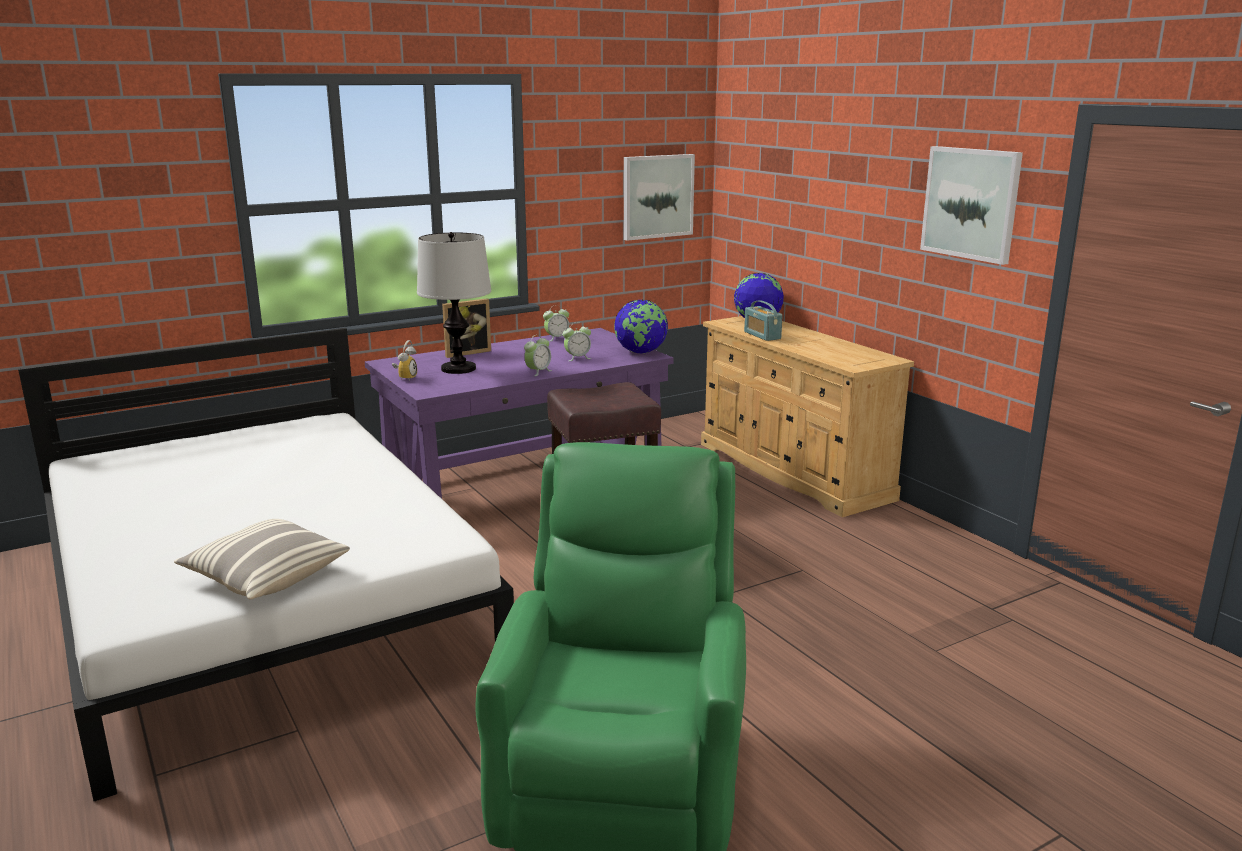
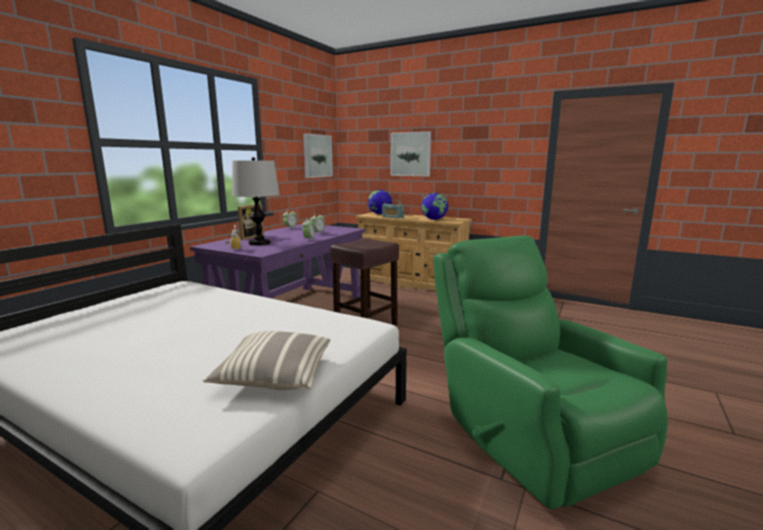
camera: 30 degrees left, 5 degrees down
globe [614,300,668,353] -> globe moved to [421,193,448,220]
picture [920,146,1023,265] -> picture moved to [390,131,431,176]

